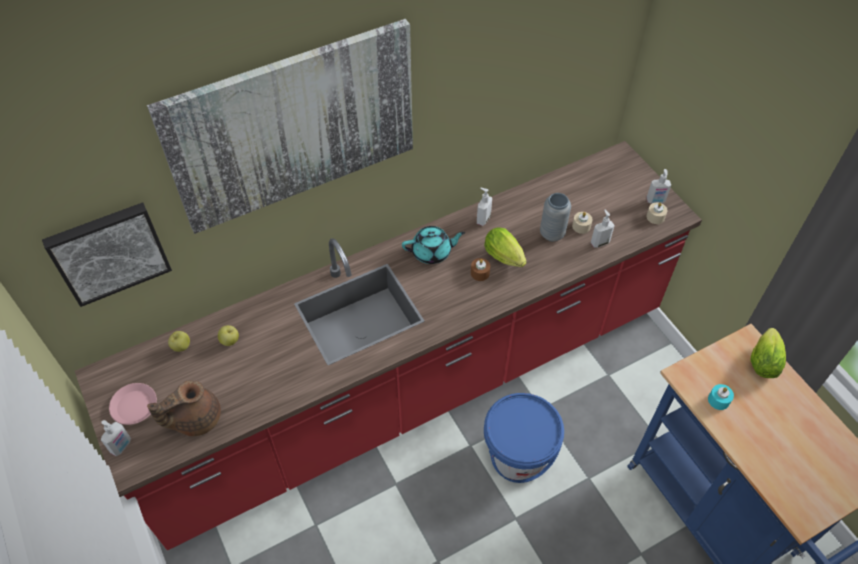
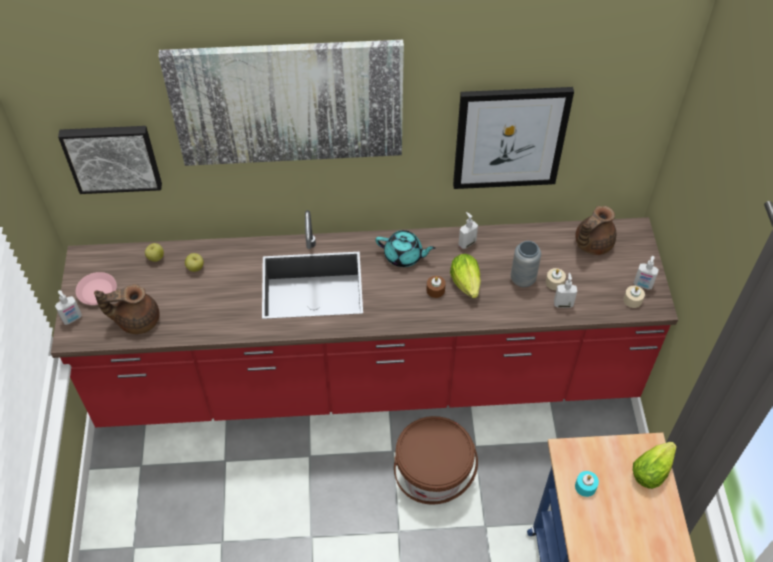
camera: 25 degrees right, 0 degrees up
blue bucket [484,393,564,483] -> brown bucket [394,416,478,504]
none -> picture [453,87,574,189]
none -> brown teapot [575,206,616,255]

